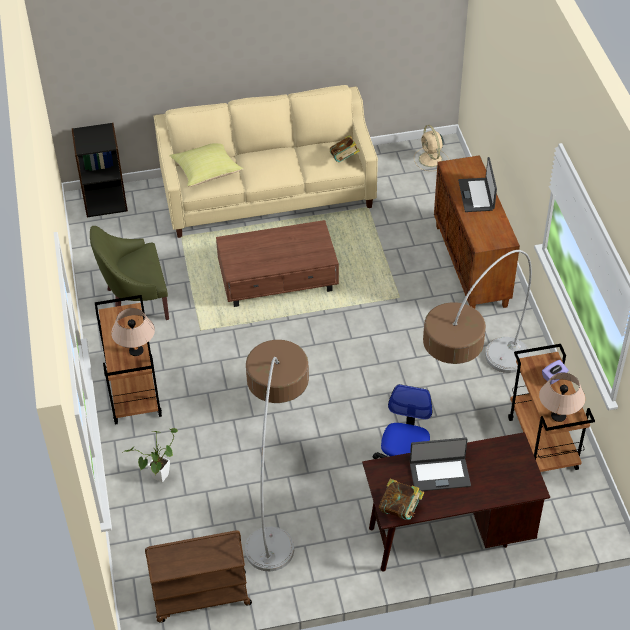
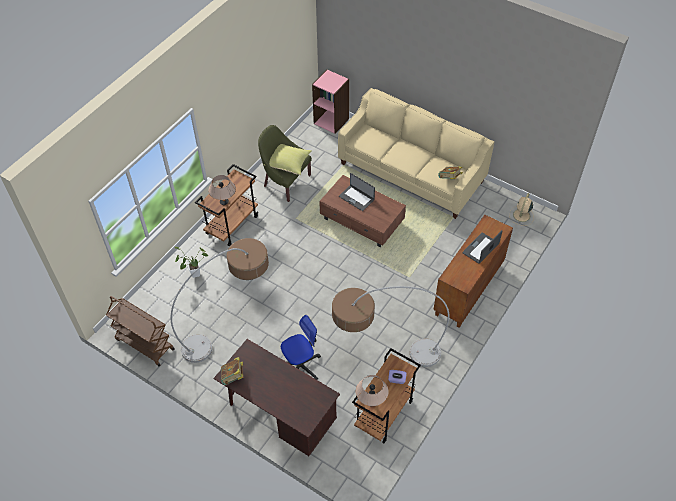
camera: 45 degrees right, 5 degrees up
black bookcase [71,123,128,218] -> pink bookcase [312,70,349,134]
yellow pillow [169,143,243,187] -> yellow pillow moved to [264,144,312,175]
laptop [410,438,471,491] -> laptop moved to [339,173,375,211]

